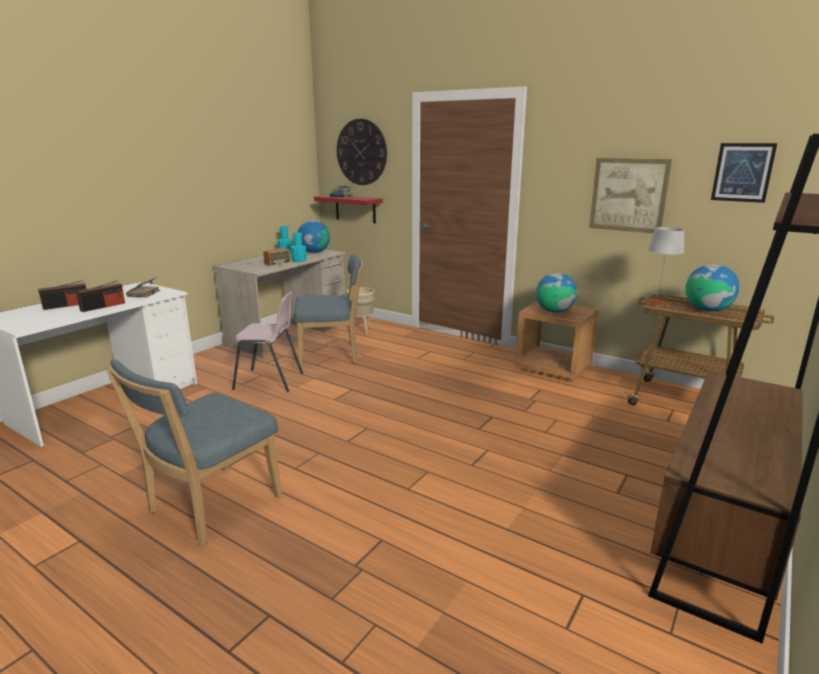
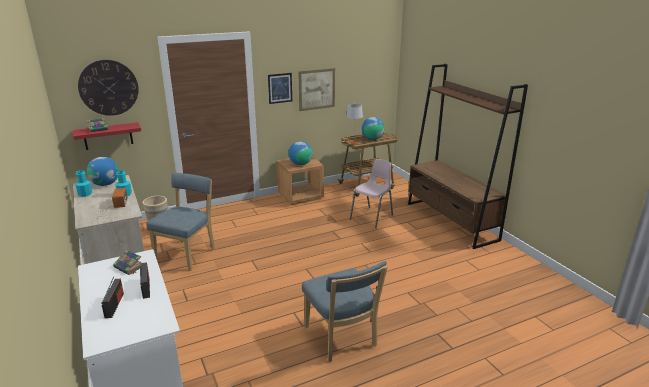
camera: 60 degrees left, 5 degrees up
pink chair [232,291,303,392] -> pink chair moved to [350,159,393,229]
picture [711,143,777,203] -> picture moved to [268,73,292,104]

